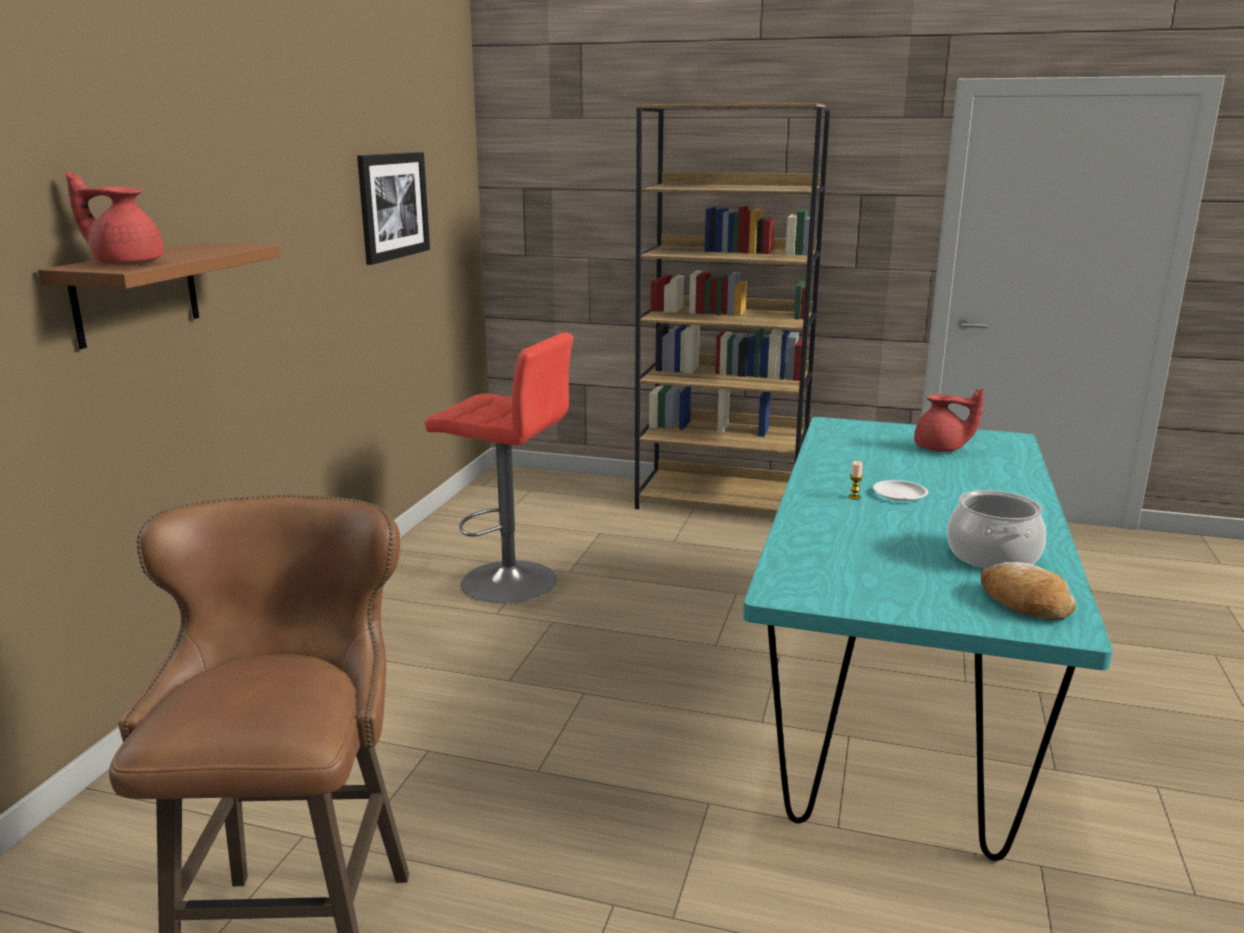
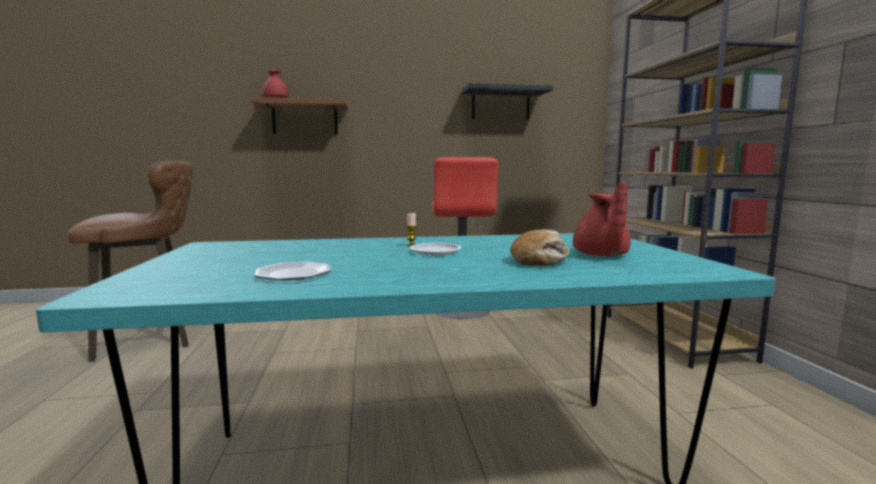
camera: 65 degrees right, 10 degrees down
picture [357,152,430,265] -> black shelf [462,83,553,120]
cooking pot [947,490,1046,569] -> plate [254,261,331,280]
bread [981,562,1076,620] -> bread moved to [510,230,570,266]

